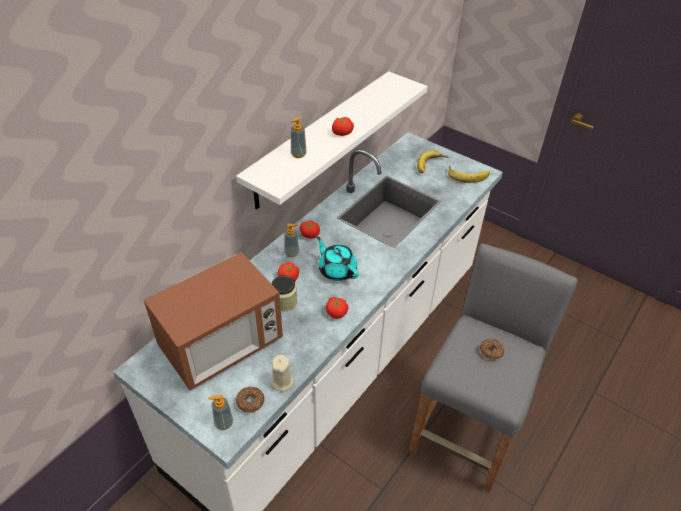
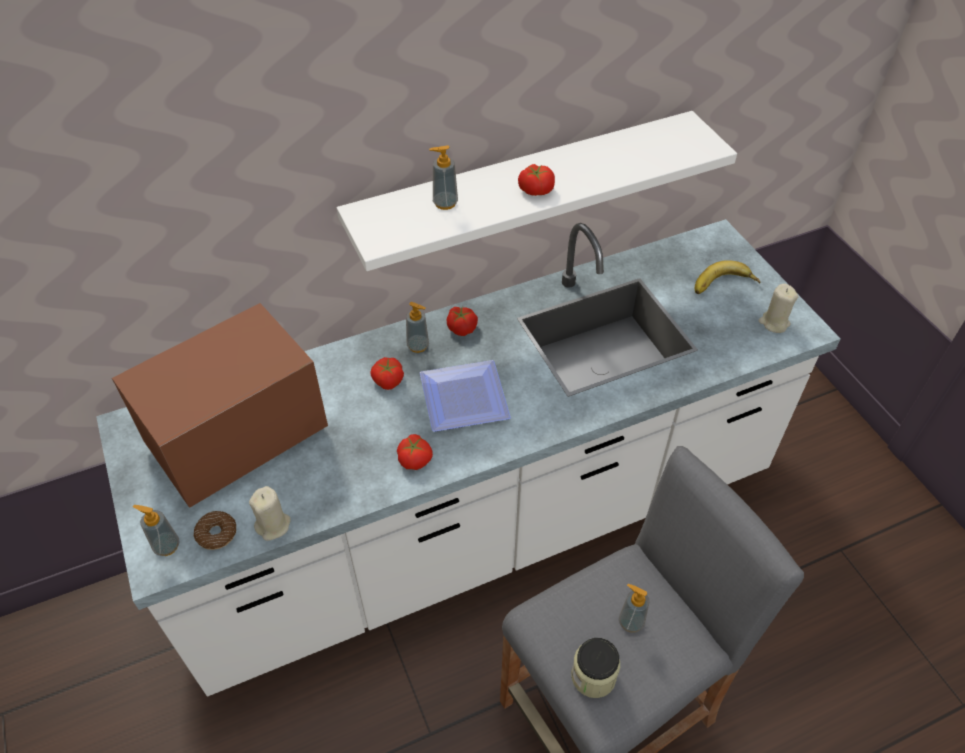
camera: 30 degrees right, 5 degrees up
microwave [144,252,283,390] -> microwave turned 150 degrees clockwise [112,303,328,508]
jar [271,275,297,312] -> jar moved to [571,638,620,698]
turquoise teapot [316,236,359,281] -> plate [420,360,511,432]
banana [448,165,490,183] -> beige candle [758,284,799,333]
donut [480,339,504,360] -> soap dispenser [619,584,650,633]

